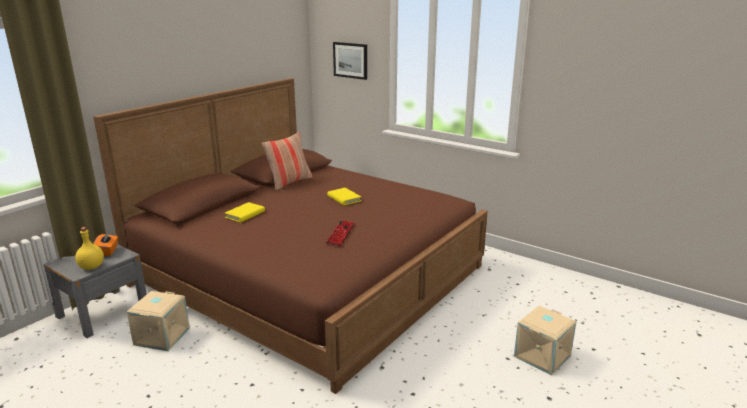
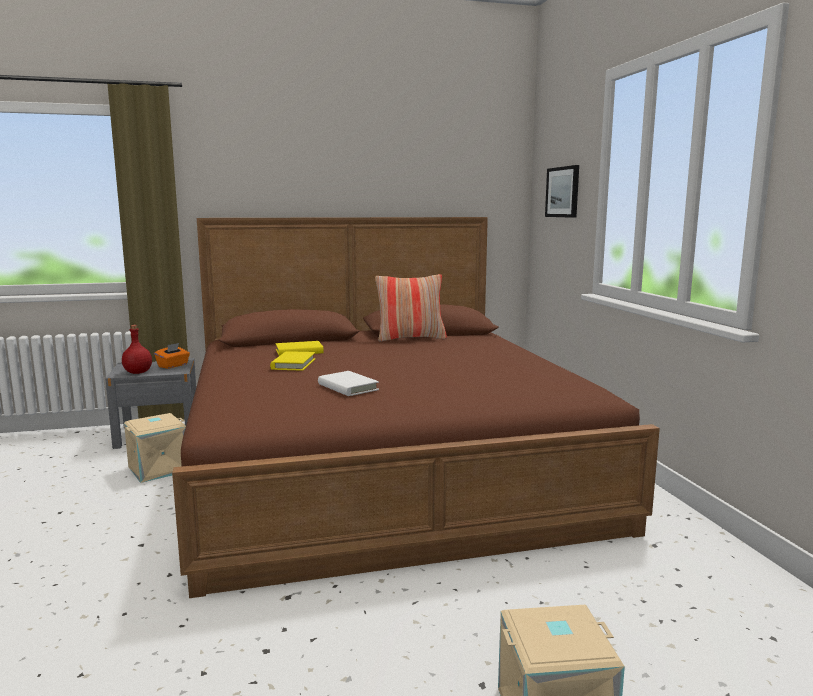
camera: 40 degrees right, 10 degrees down
yellow bottle [75,227,104,270] -> red bottle [122,325,152,374]
keyboard [326,221,355,247] -> white book [318,371,379,396]
yellow book [327,188,361,205] -> yellow book moved to [270,351,315,371]

